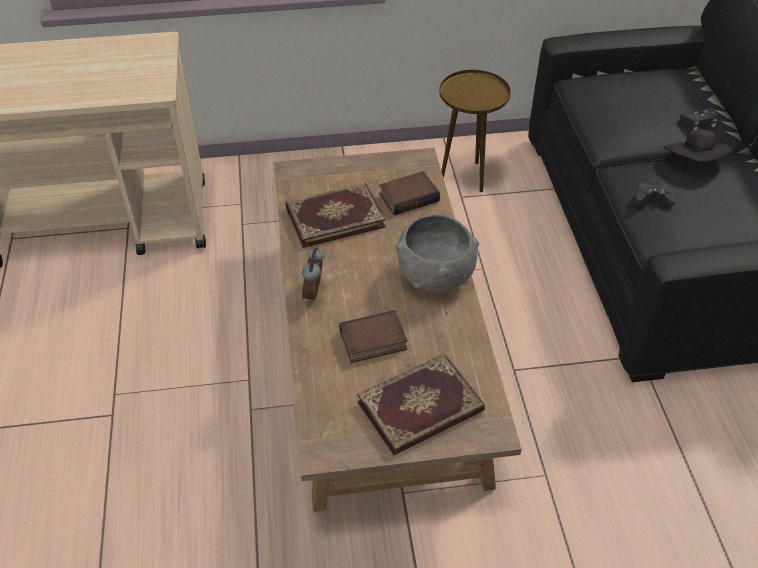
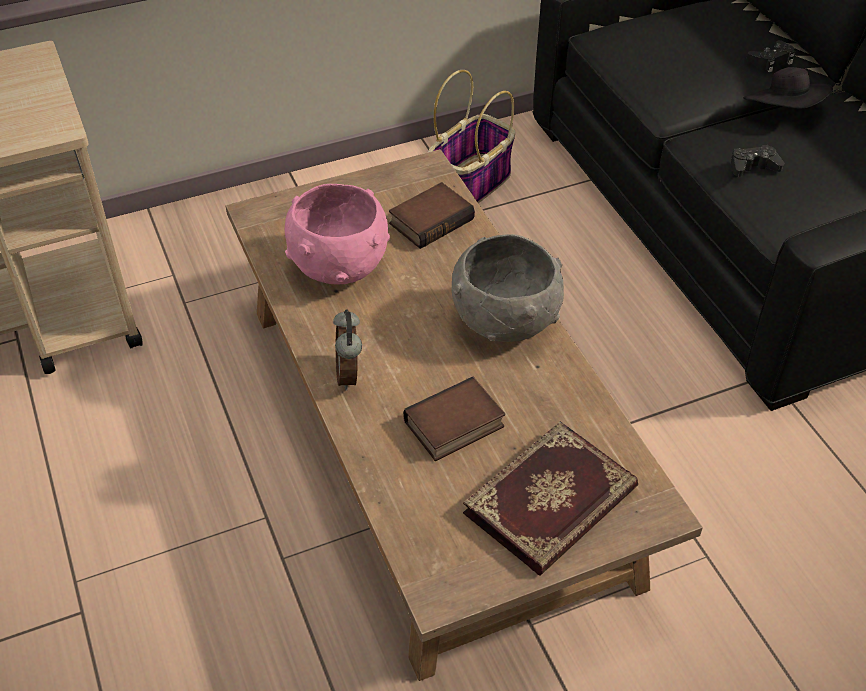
camera: 15 degrees left, 0 degrees up
book [286,183,386,248] -> pink bowl [285,184,390,284]
brown side table [439,70,511,192] -> basket [428,70,515,203]

